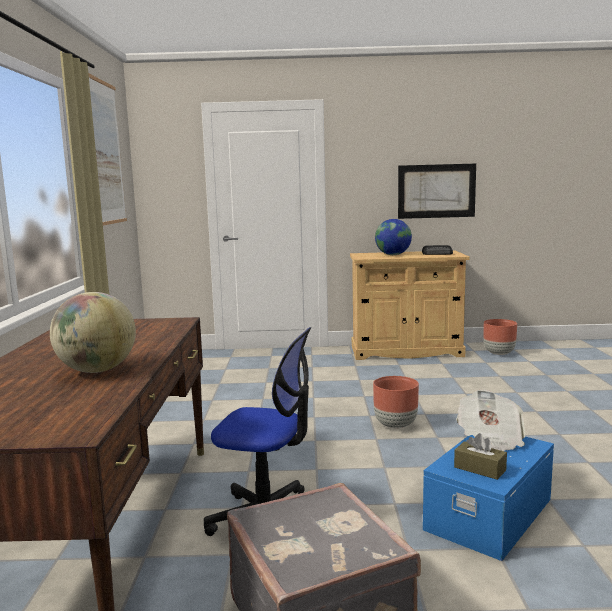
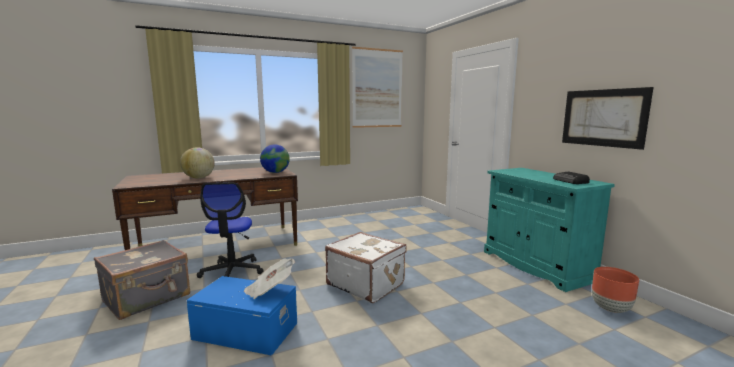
camera: 65 degrees right, 0 degrees up
beige cabinet [350,251,470,360] -> turquoise cabinet [484,168,615,292]
brown planter [373,376,419,429] -> white suitcase [325,232,406,303]
globe [375,219,412,255] -> globe moved to [260,144,290,173]
brown tissue box [454,433,507,480] -> none

